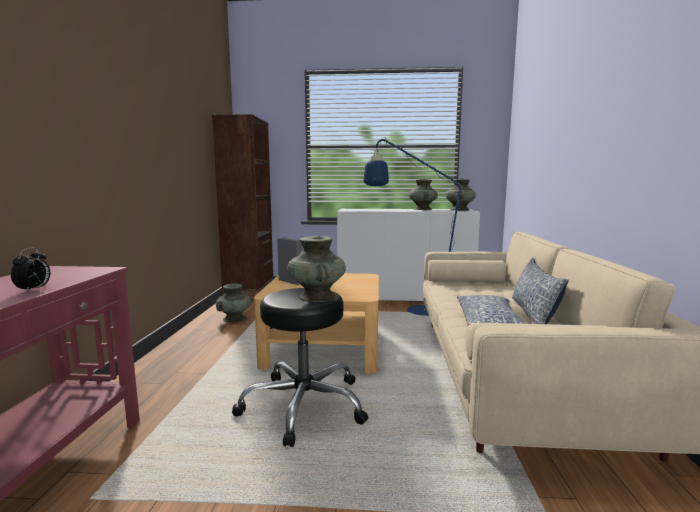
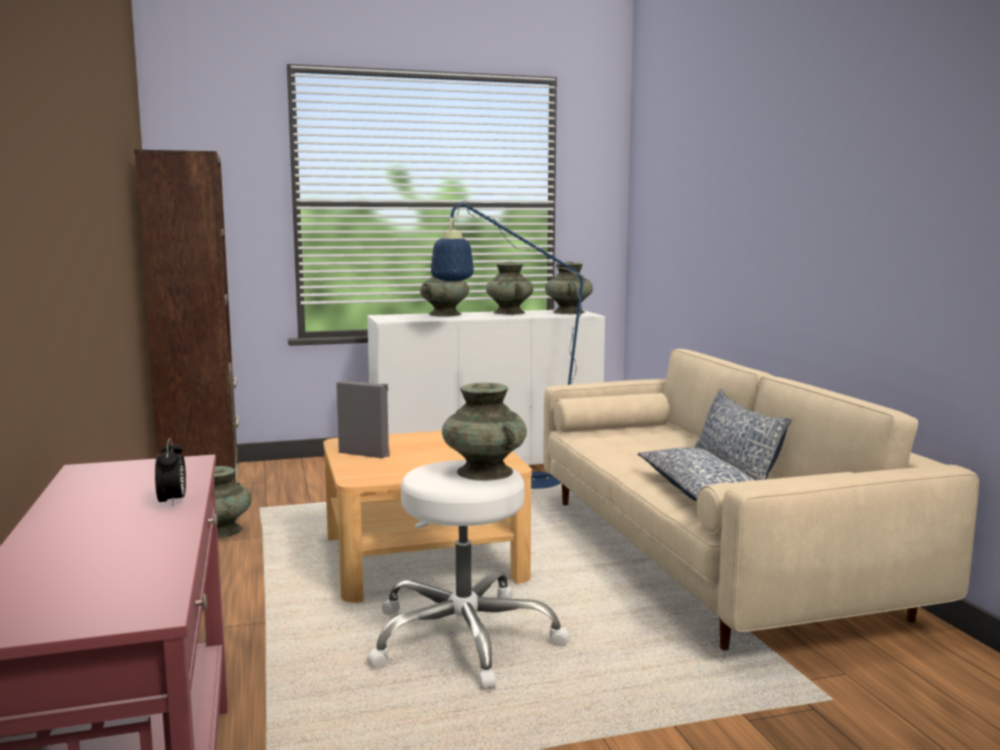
camera: 20 degrees left, 0 degrees up
black stool [232,288,368,447] -> white stool [367,460,569,690]
none -> turquoise vase [420,265,469,316]

